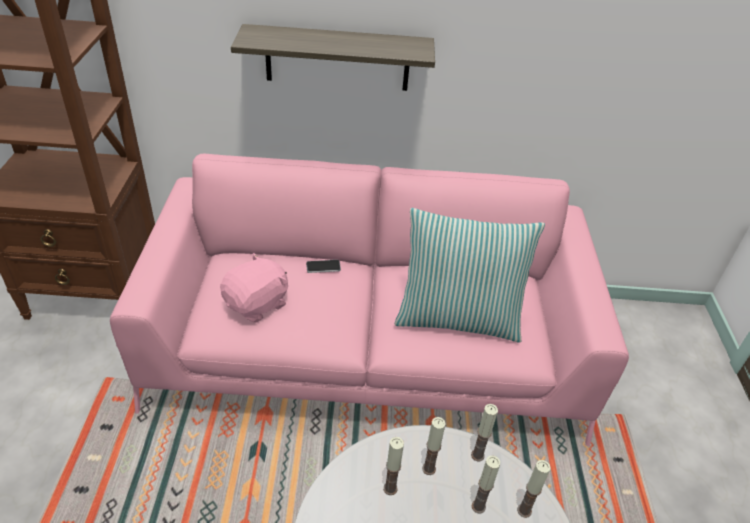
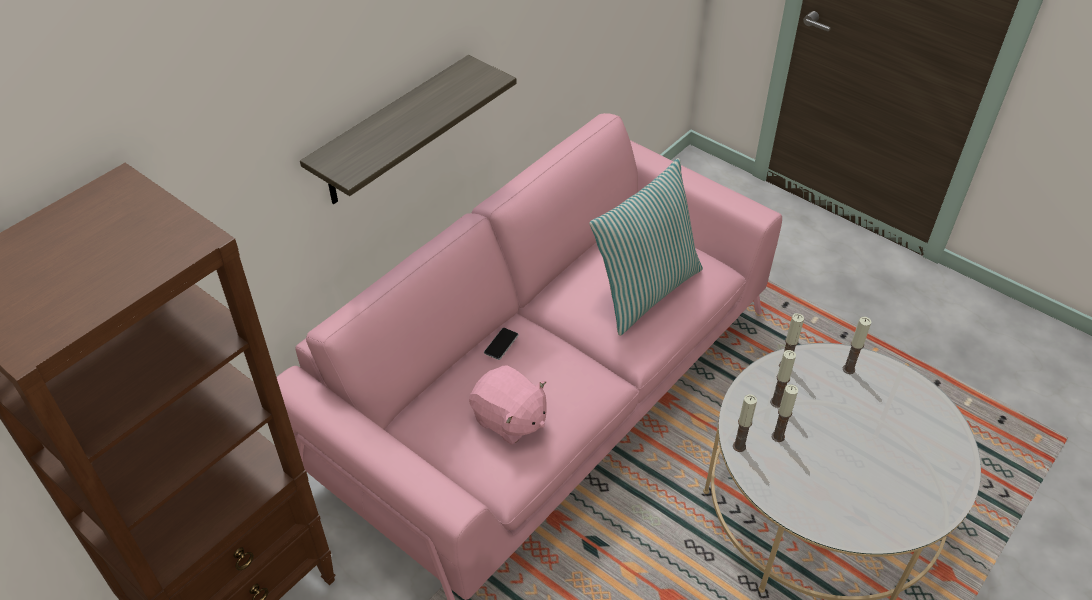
camera: 50 degrees left, 5 degrees up
pink plush toy [220,253,288,323] -> pink plush toy turned 135 degrees clockwise [469,366,547,445]
candle [471,455,500,514] -> candle moved to [733,394,757,452]

